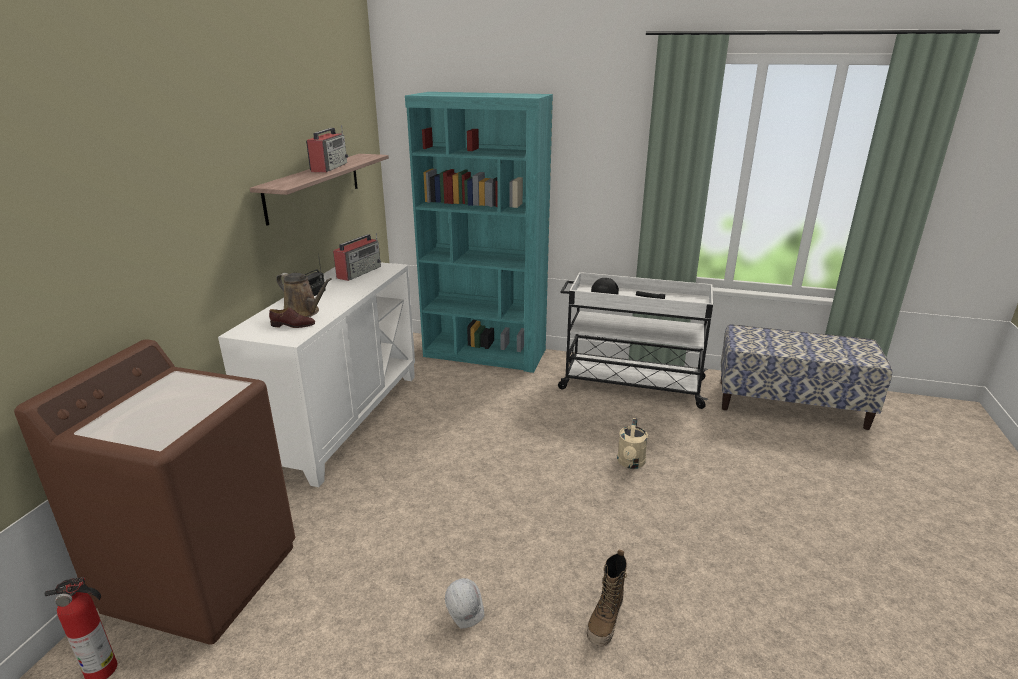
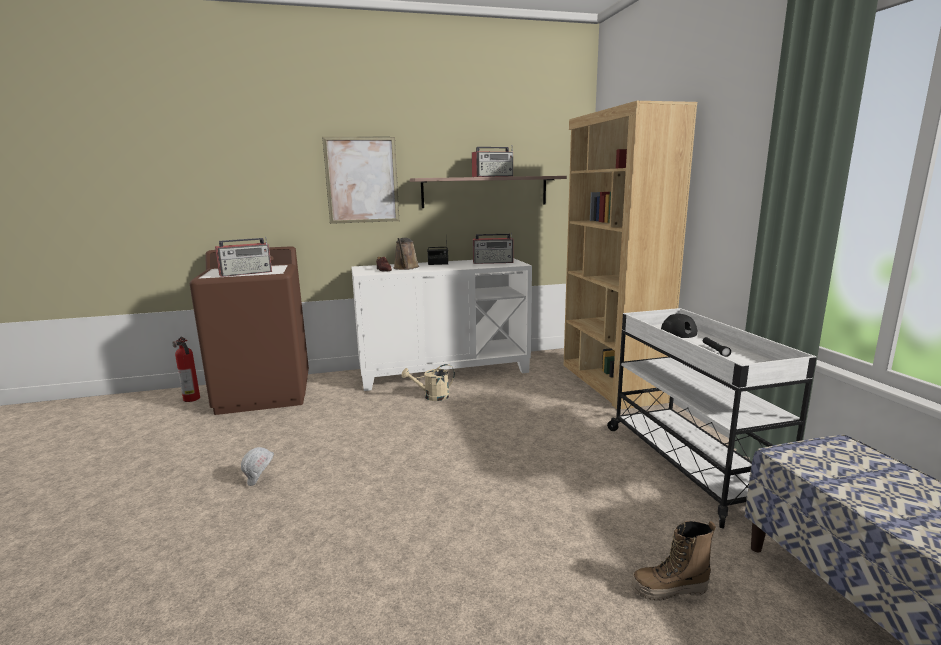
camera: 60 degrees right, 10 degrees down
turquoise bookcase [405,92,553,373] -> brown bookcase [564,101,697,409]
boot [587,549,627,646] -> boot moved to [632,521,716,601]
beige watering can [617,418,648,469] -> beige watering can moved to [401,364,455,401]
none -> radio [215,236,272,277]
none -> picture [322,137,399,224]

